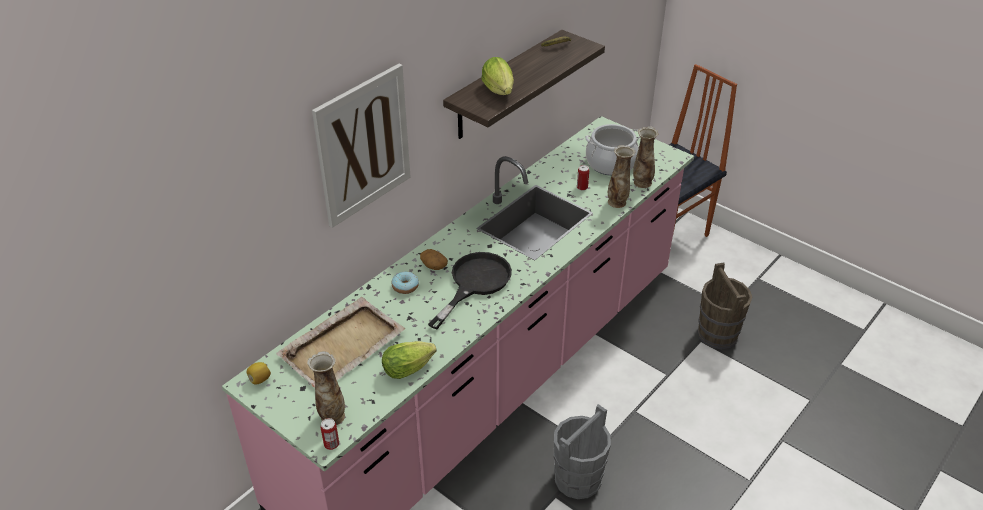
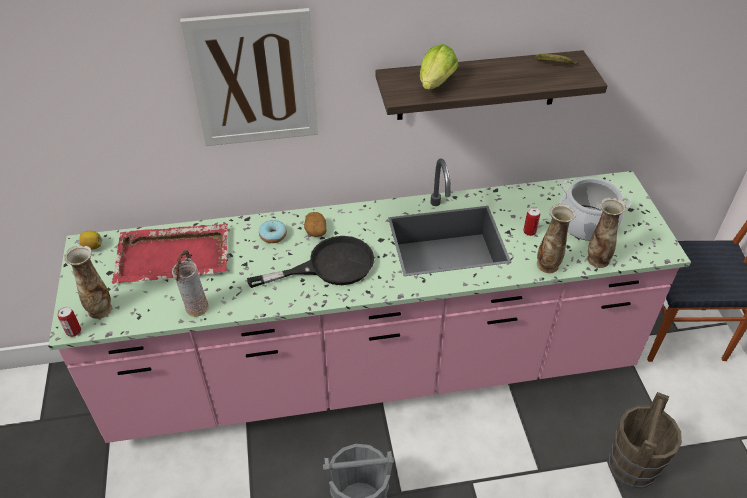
camera: 40 degrees right, 5 degrees up
beige tray [276,297,405,388] -> red tray [112,224,228,284]
lettuce [382,341,437,379] -> vase [172,250,209,317]

